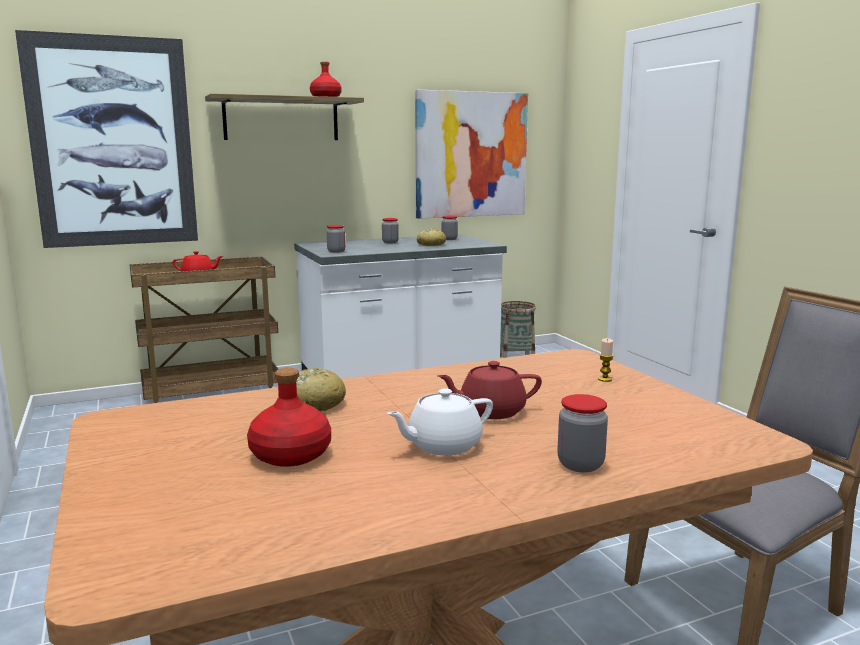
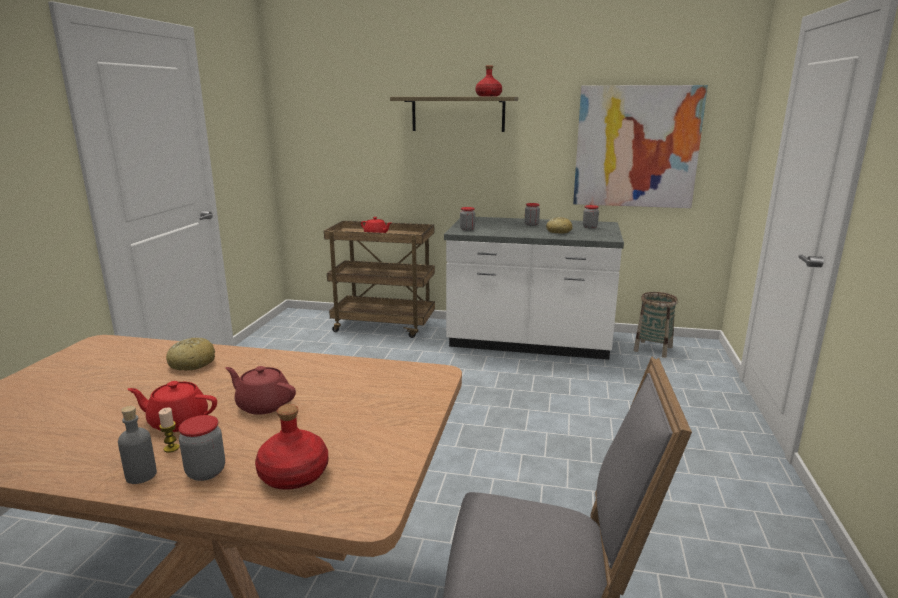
camera: 35 degrees right, 5 degrees up
picture [15,30,198,248] -> none
red bottle [247,368,331,467] -> red bottle moved to [255,404,328,490]
white teapot [387,388,493,455] -> red teapot [127,381,217,432]
candle [598,338,614,382] -> candle moved to [159,407,180,453]
none -> grey bottle [118,406,157,484]

